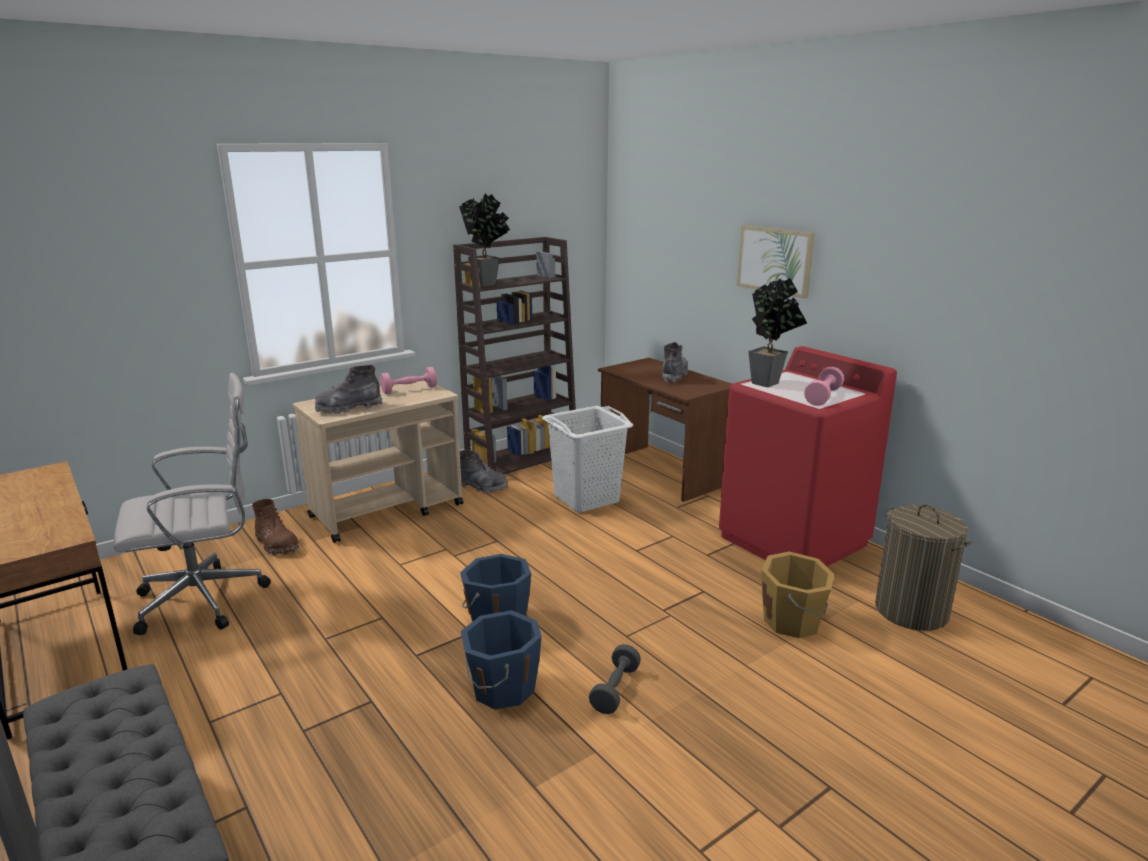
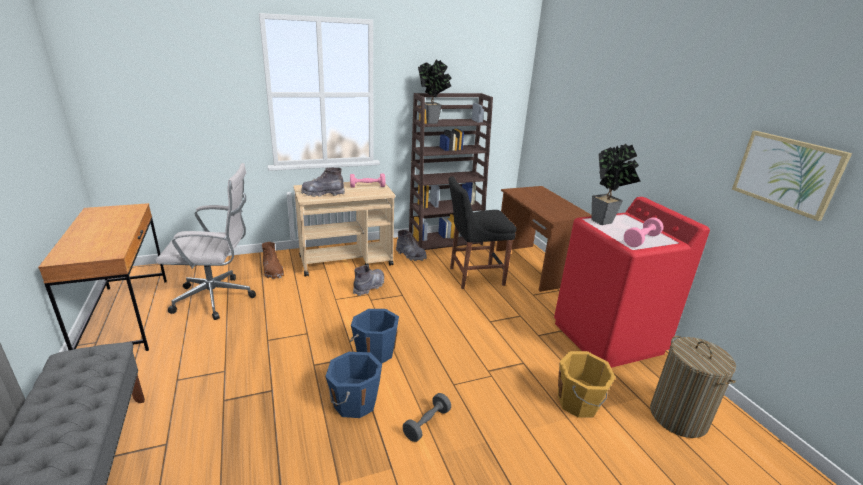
camera: 15 degrees right, 5 degrees up
white laundry basket [542,406,633,513] -> black chair [449,177,517,289]
grey boot [662,342,688,382] -> grey boot moved to [353,265,384,296]
picture [737,225,815,298] -> picture moved to [732,131,852,221]

